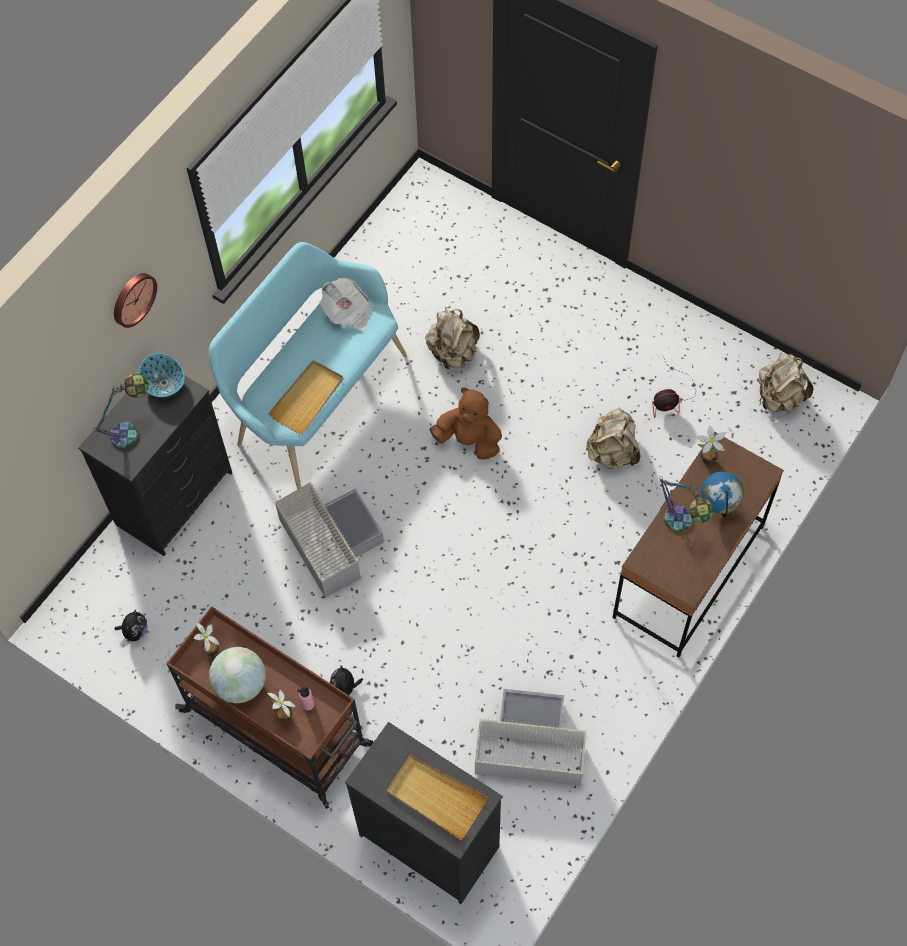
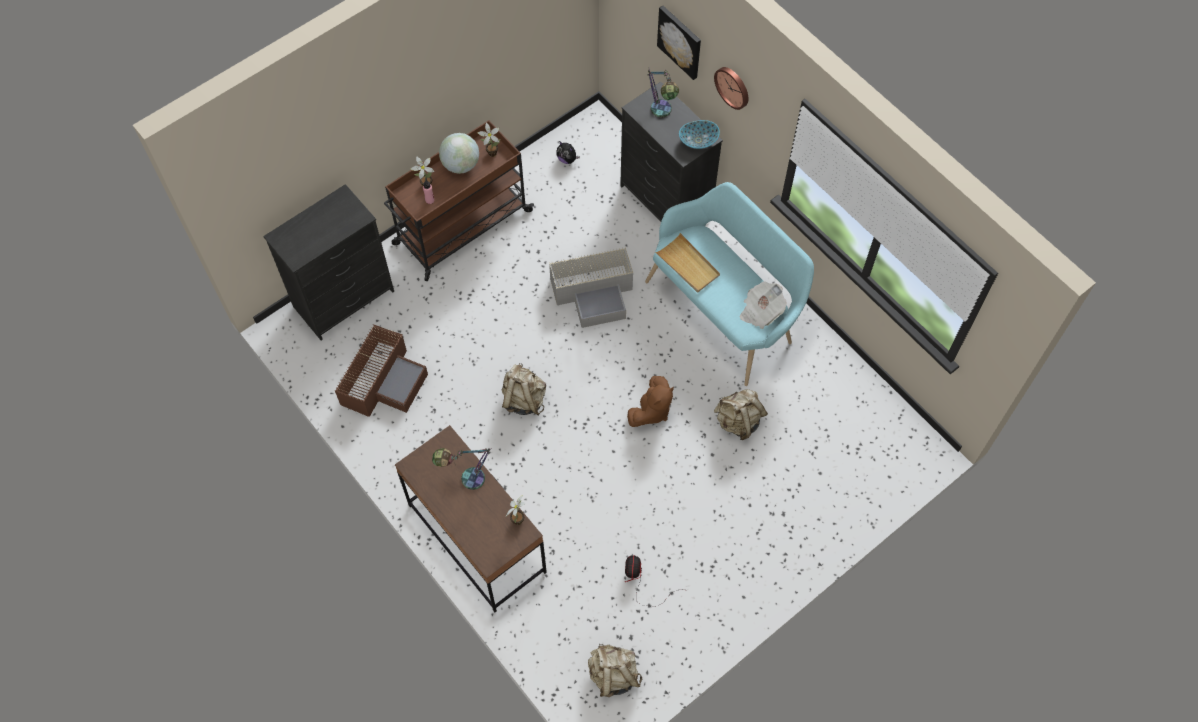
camera: 105 degrees right, 0 degrees up
plush toy [330,665,363,695] -> none
beige tray [387,755,488,840] -> none
grey storage box [475,689,587,786] -> brown storage box [334,324,428,417]
beige backpack [585,408,640,469] -> beige backpack moved to [501,363,546,415]
globe [701,472,744,517] -> none
none -> picture [657,6,701,80]

